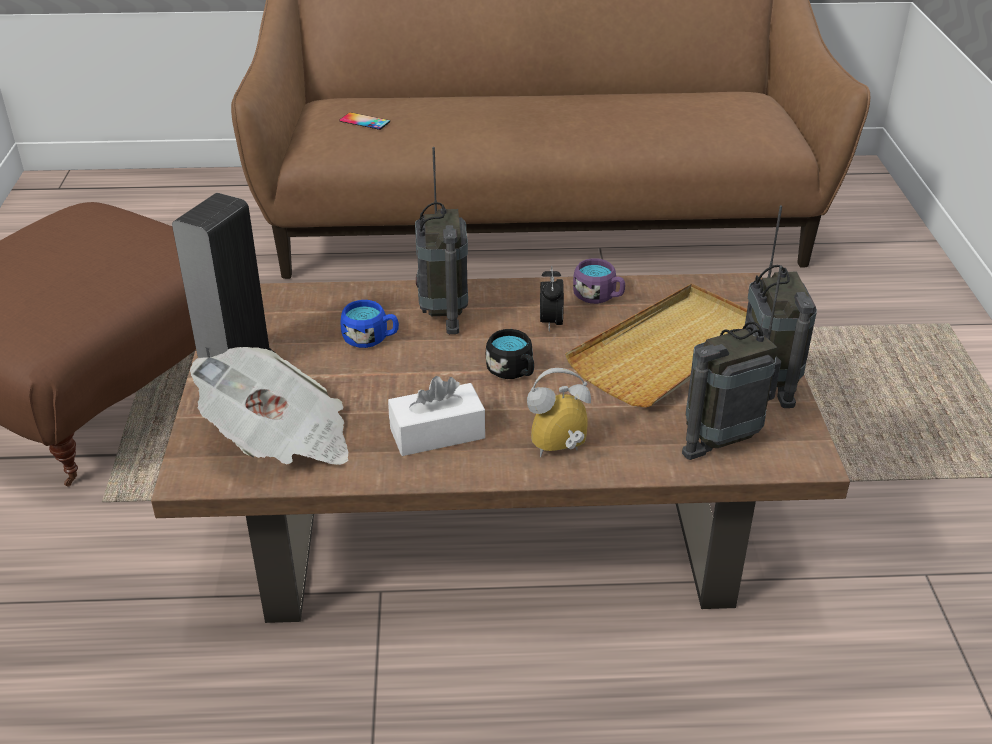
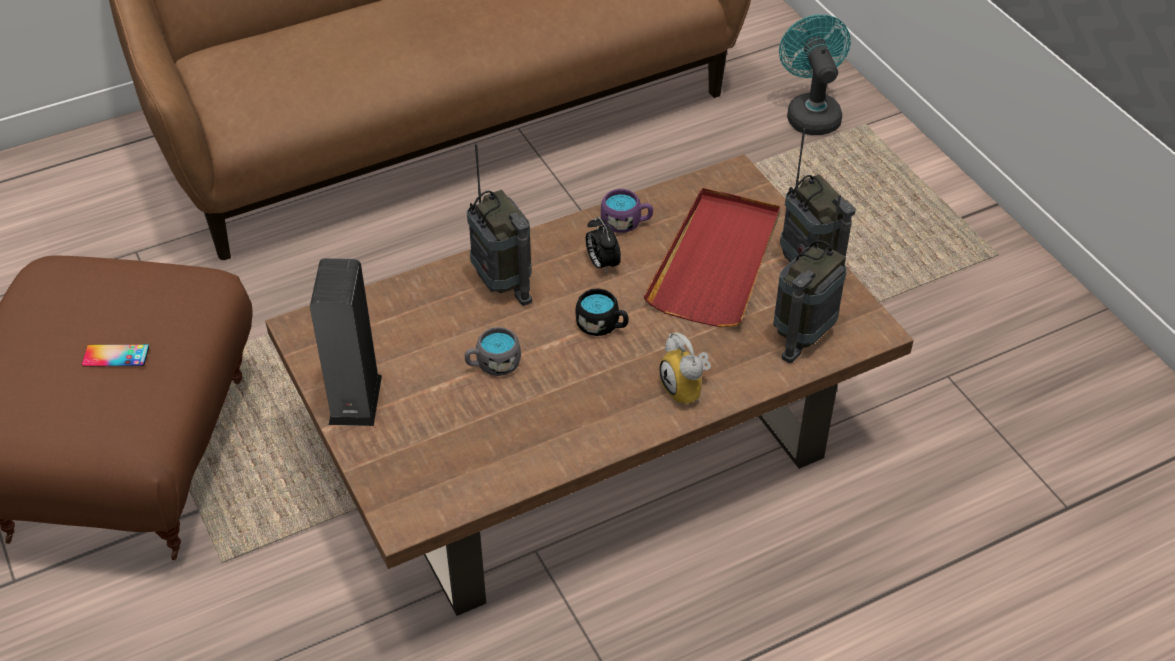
camera: 25 degrees left, 10 degrees up
newspaper [190,347,349,465] -> none
phone [339,112,390,130] -> phone moved to [82,344,149,366]
blue mug [341,300,399,348] -> none
white tissue box [388,376,485,456] -> none
alarm clock [527,368,591,457] -> alarm clock turned 75 degrees counterclockwise [659,333,711,405]
beige tray [565,283,747,407] -> red tray [643,188,780,327]
none -> grey mug [465,327,521,376]
none -> turquoise fan [779,14,851,135]

